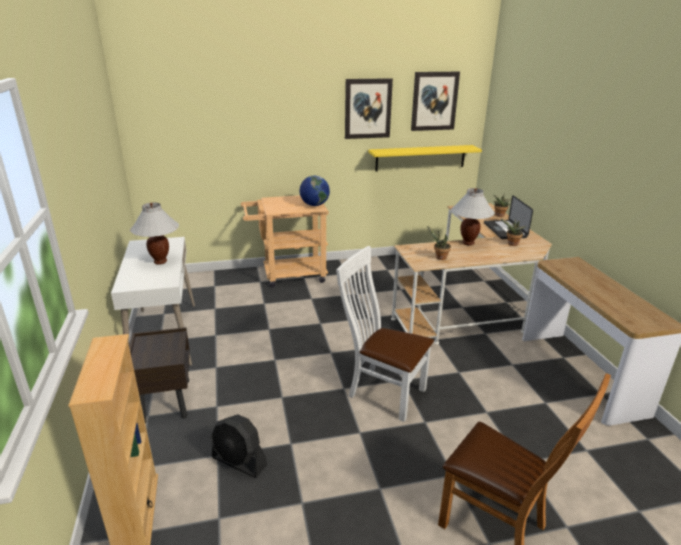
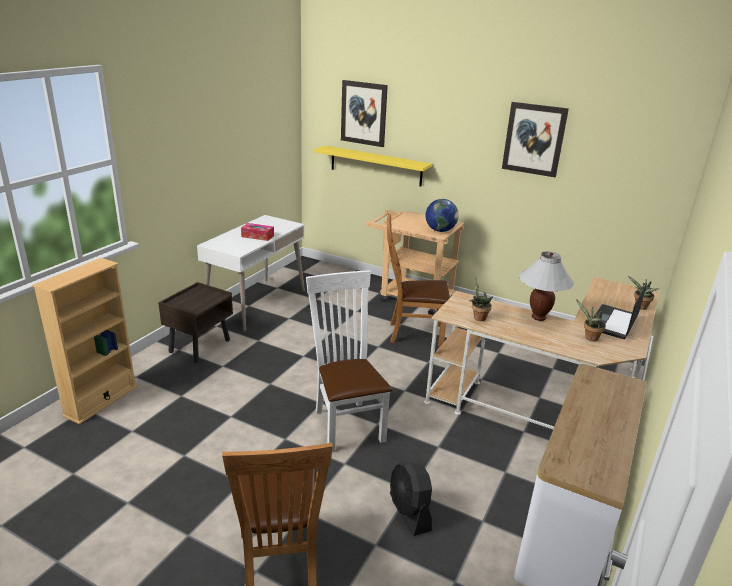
camera: 40 degrees right, 0 degrees up
white table lamp [130,202,179,265] -> tissue box [241,223,274,241]
black fan [211,414,267,478] -> black fan moved to [390,461,432,536]
yellow shelf [368,145,482,171] -> yellow shelf moved to [314,145,432,186]
picture [411,72,460,131] -> picture moved to [341,80,388,147]
none -> brown chair [387,214,450,347]

